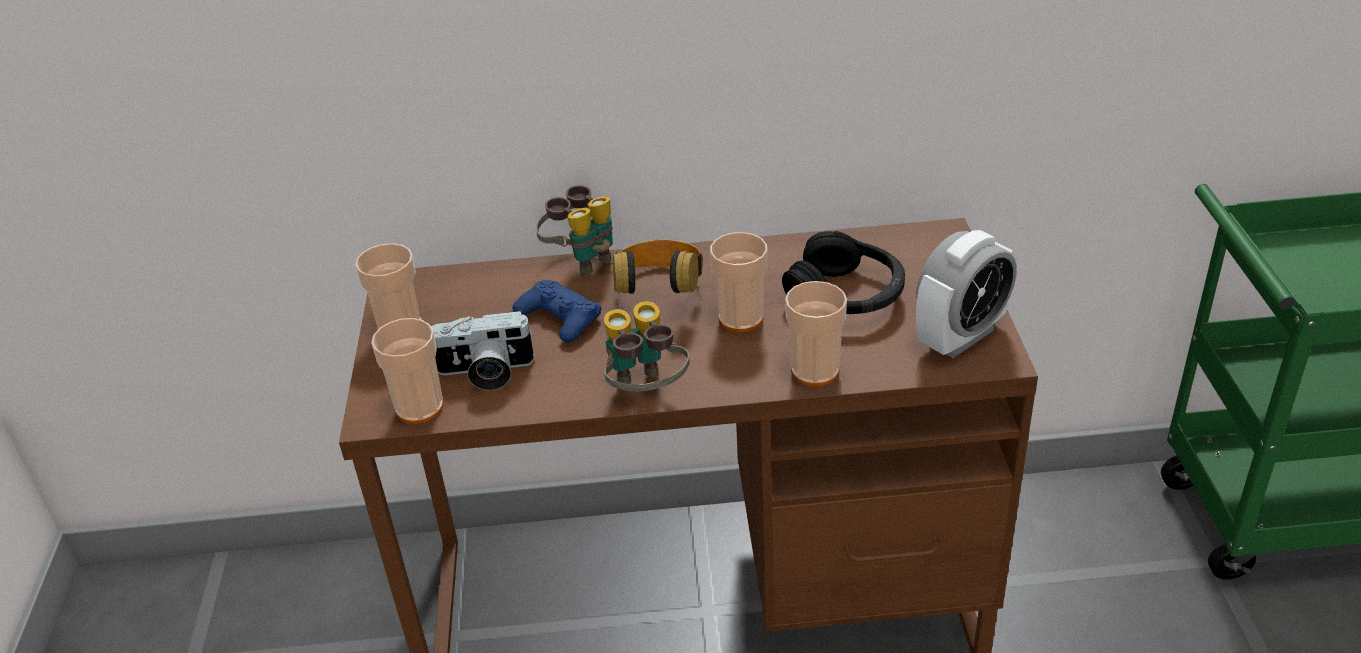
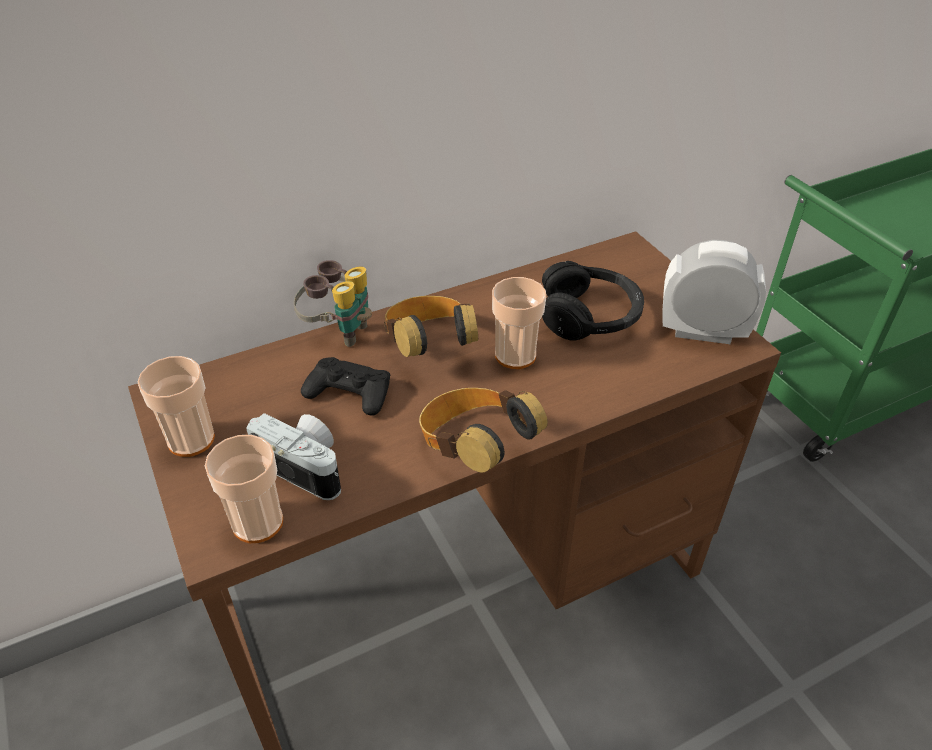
camera: 25 degrees left, 5 degrees up
camera [431,311,534,390] -> camera turned 120 degrees counterclockwise [246,413,341,500]
blue game controller [512,280,602,343] -> black game controller [301,357,390,416]
binoculars [604,301,689,392] -> headphones [419,388,548,473]
cup [785,281,847,386] -> none
alarm clock [916,230,1017,358] -> alarm clock turned 105 degrees counterclockwise [662,240,766,344]

